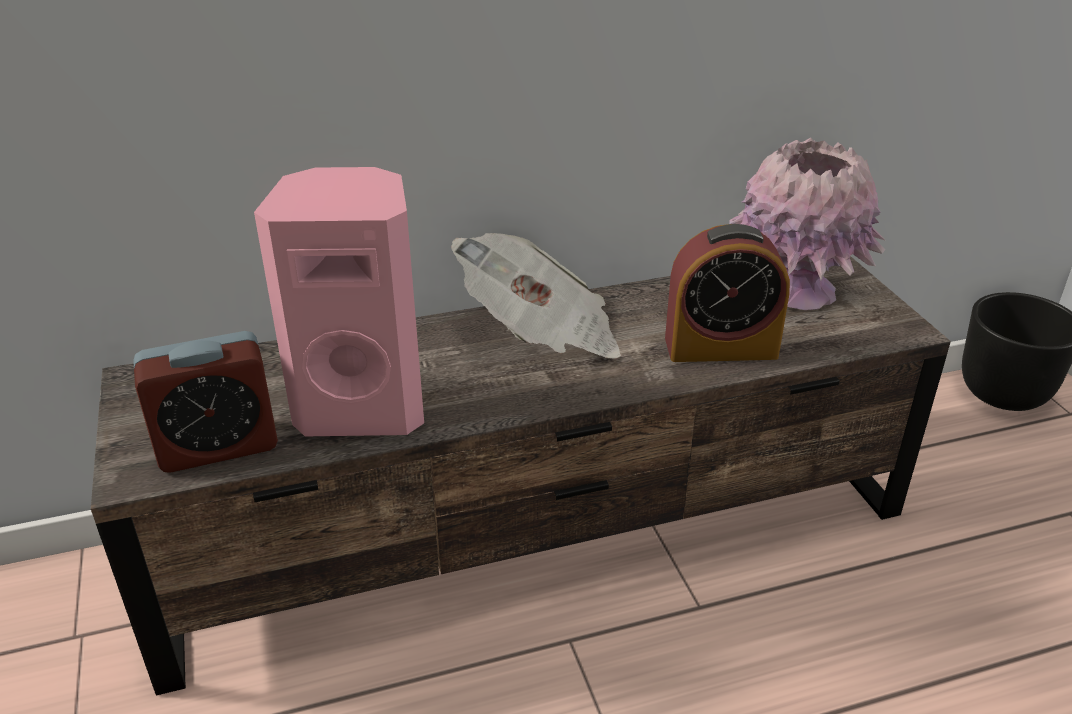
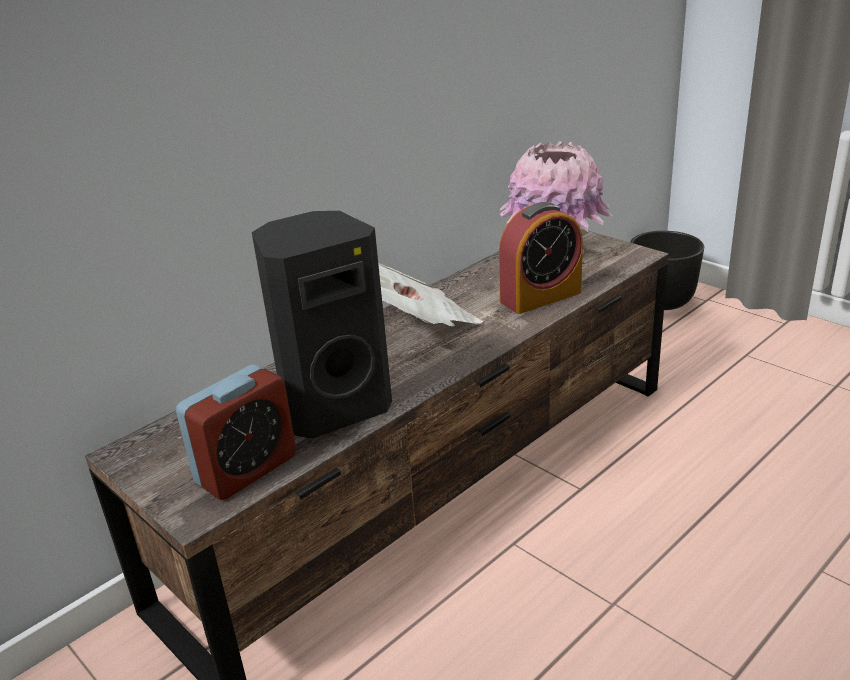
camera: 25 degrees left, 5 degrees down
pink speaker [254,167,424,436] -> black speaker [252,211,392,439]

